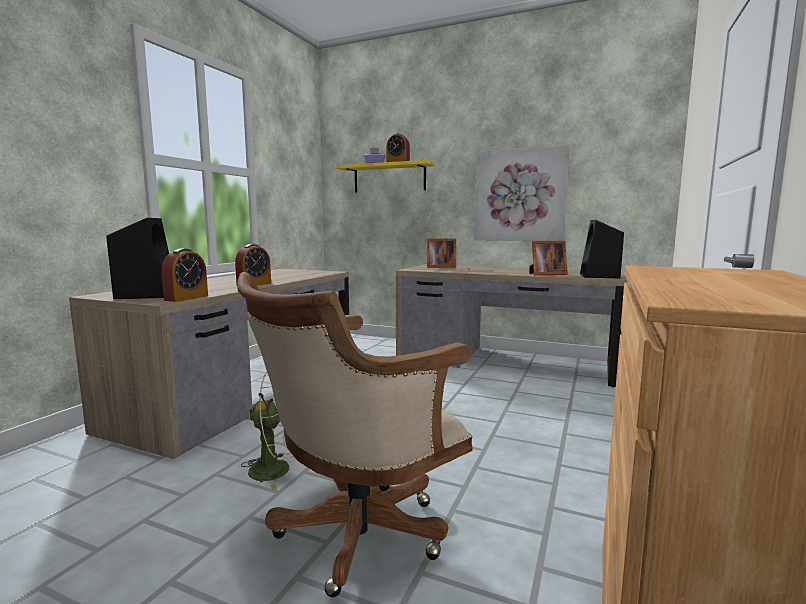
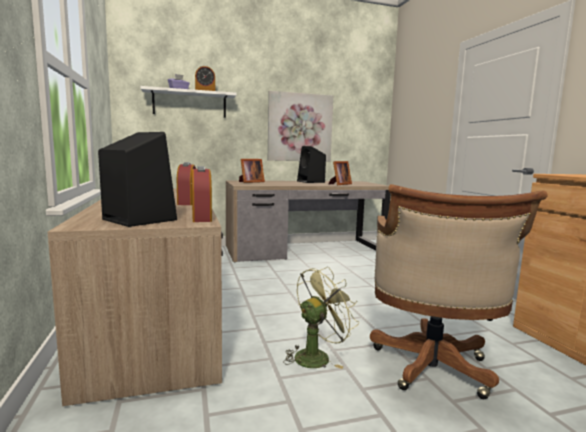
camera: 40 degrees left, 0 degrees up
yellow shelf [336,160,435,193] -> white shelf [140,86,237,118]
black speaker [580,220,624,278] -> black speaker moved to [297,146,326,183]

